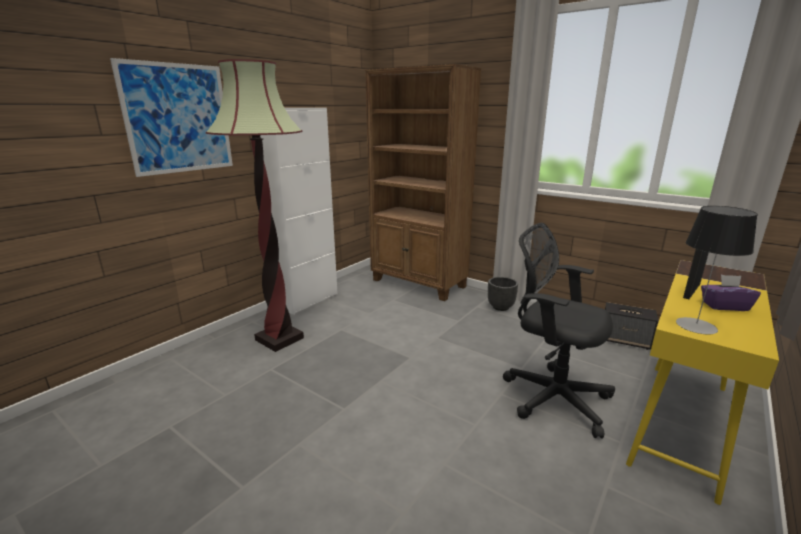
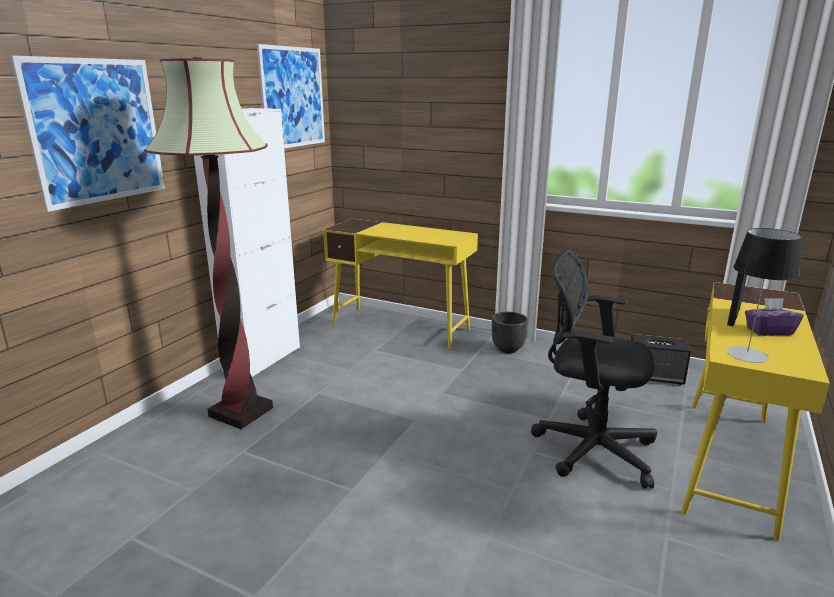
camera: 10 degrees left, 0 degrees up
brown bookcase [365,64,481,301] -> yellow desk [323,219,478,349]
none -> picture [257,44,325,148]

